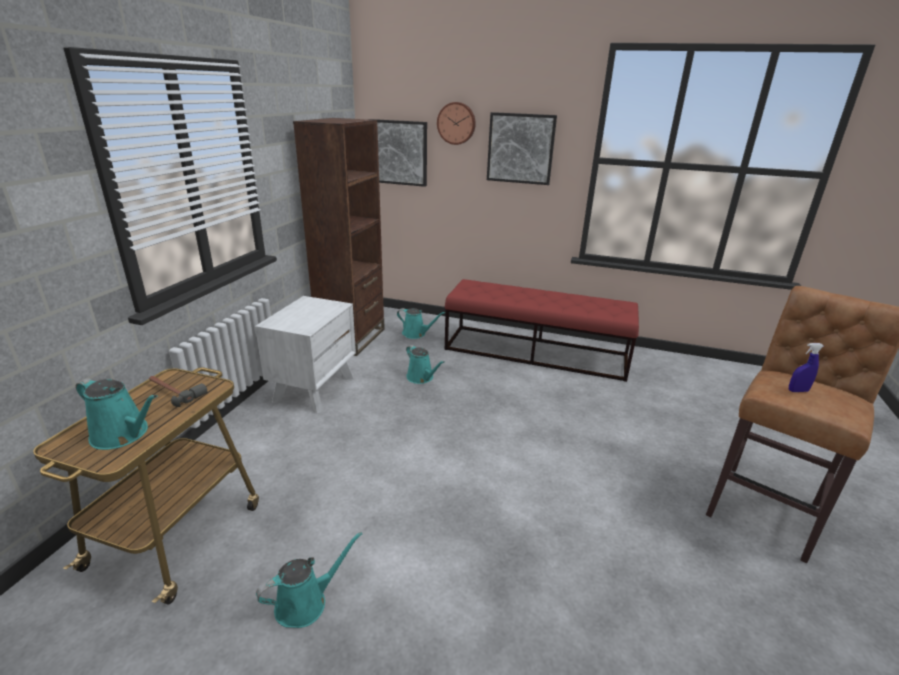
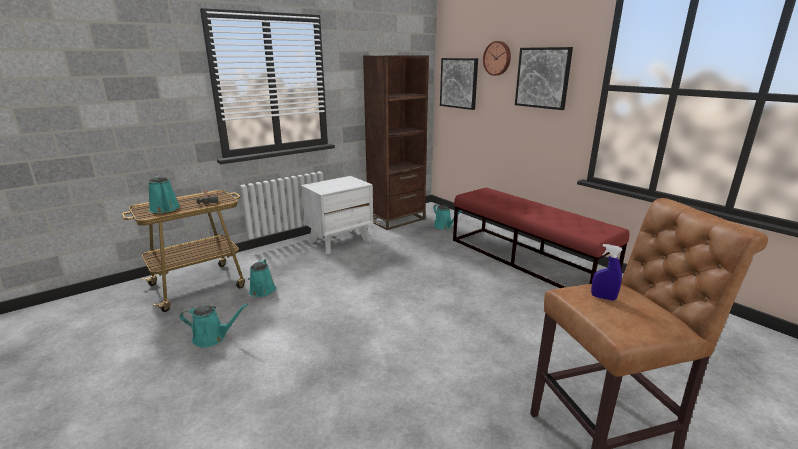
camera: 35 degrees right, 5 degrees down
turquoise watering can [406,345,445,384] -> turquoise watering can moved to [248,259,276,297]

